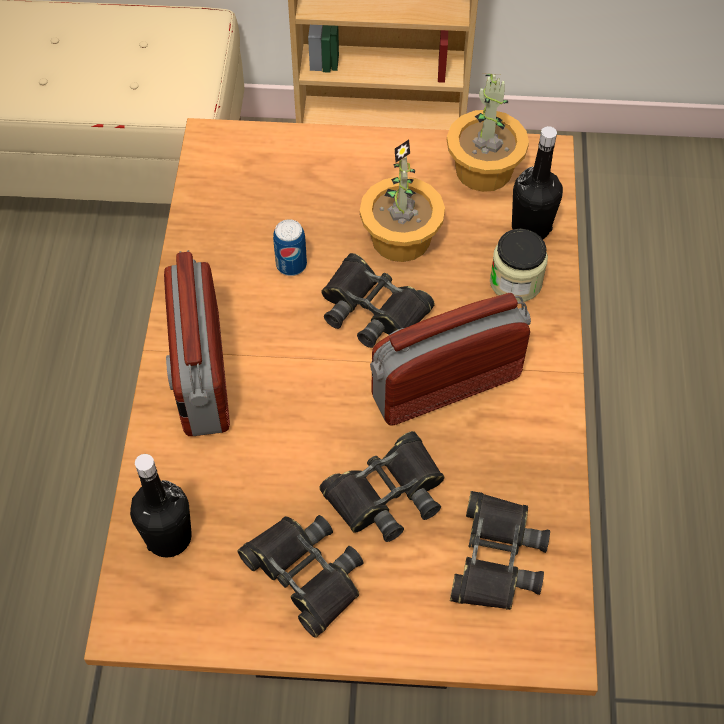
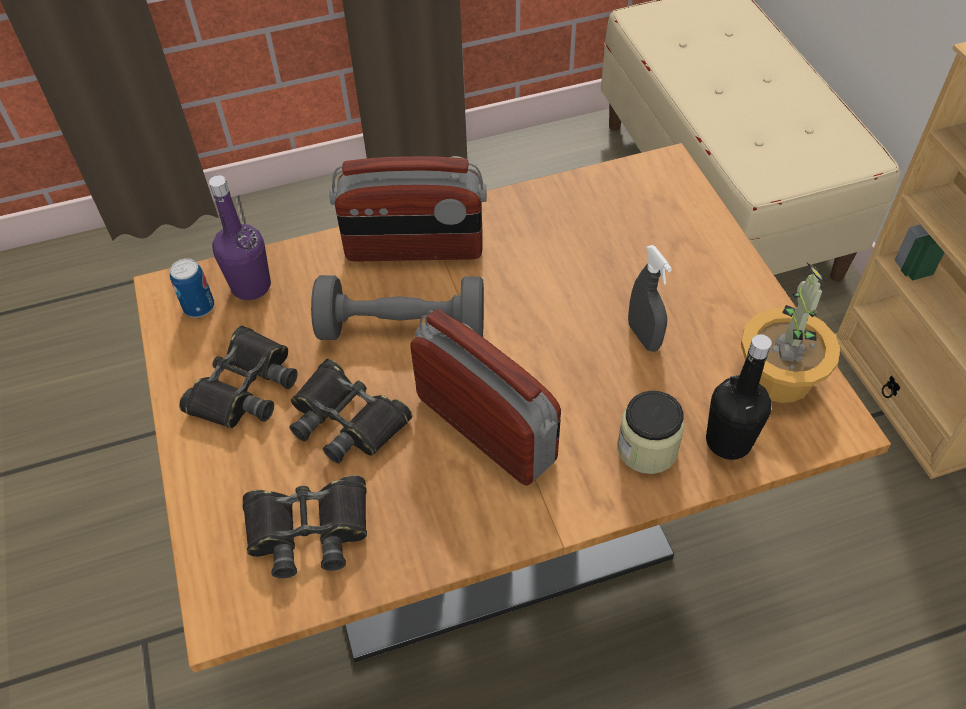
camera: 70 degrees right, 5 degrees down
black bottle [130,454,192,558] -> purple bottle [209,175,271,300]
radio [164,250,230,436] -> radio turned 150 degrees counterclockwise [330,156,487,262]
can [273,219,307,276] -> can moved to [170,258,214,317]
black binoculars [321,253,435,348] -> none
potted plant [360,140,445,262] -> grey spray bottle [628,245,672,352]
none -> grey dumbbell [311,275,484,340]

